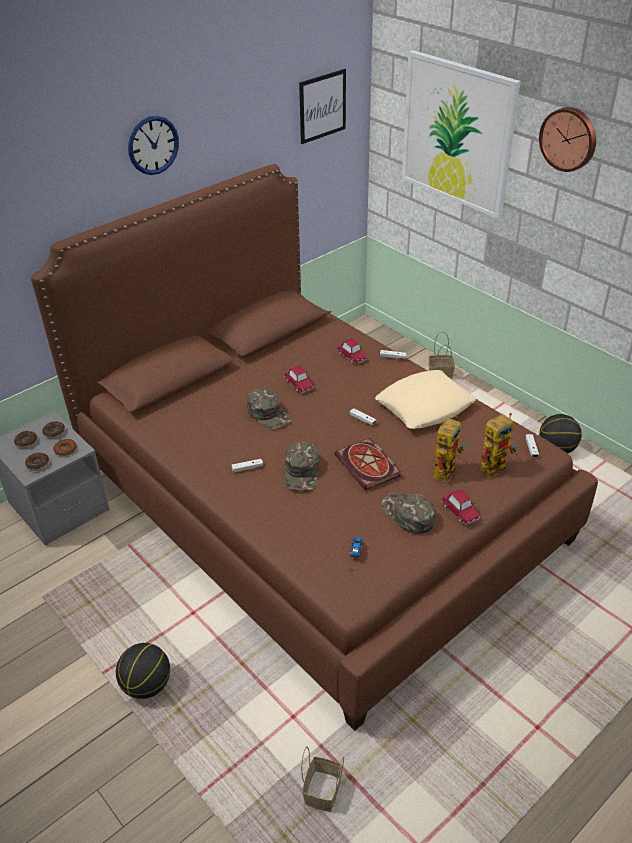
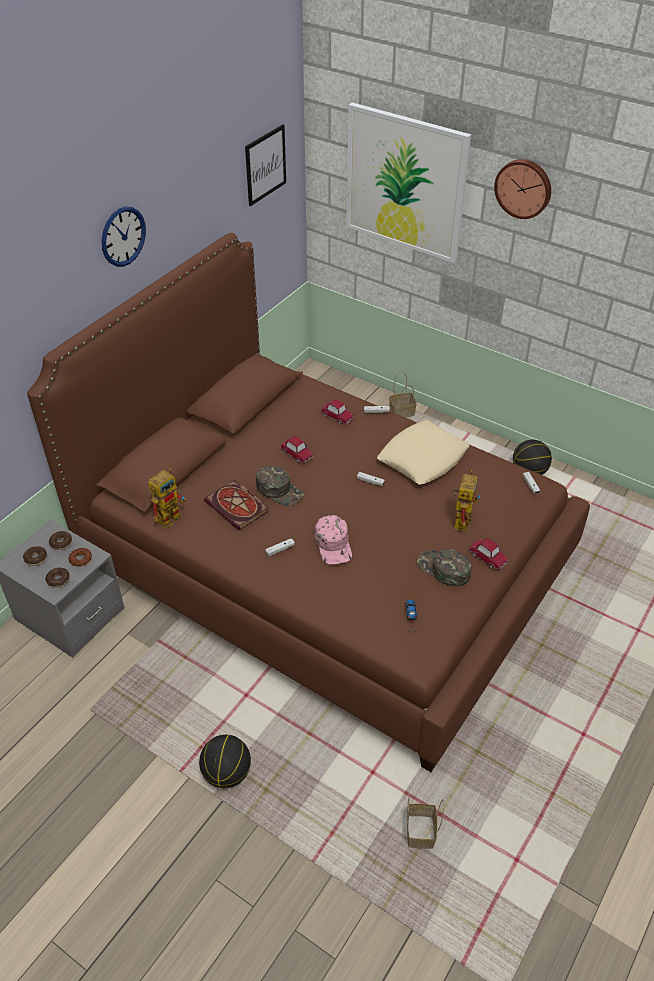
camera: 15 degrees left, 5 degrees up
green cap [285,442,320,490] -> pink cap [315,515,352,564]
book [334,438,401,490] -> book moved to [204,480,269,530]
toy robot [480,413,517,478] -> toy robot moved to [149,468,186,529]

